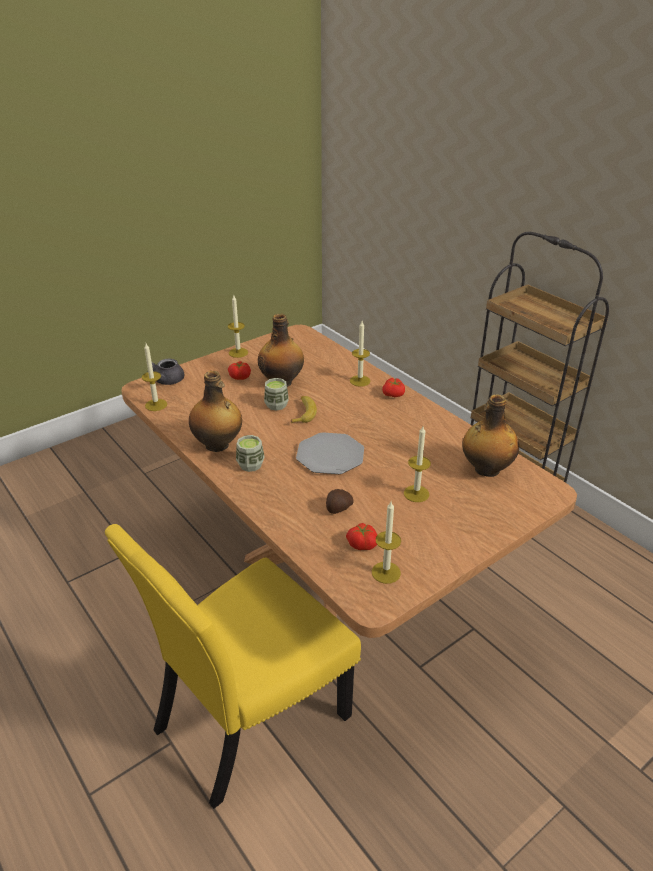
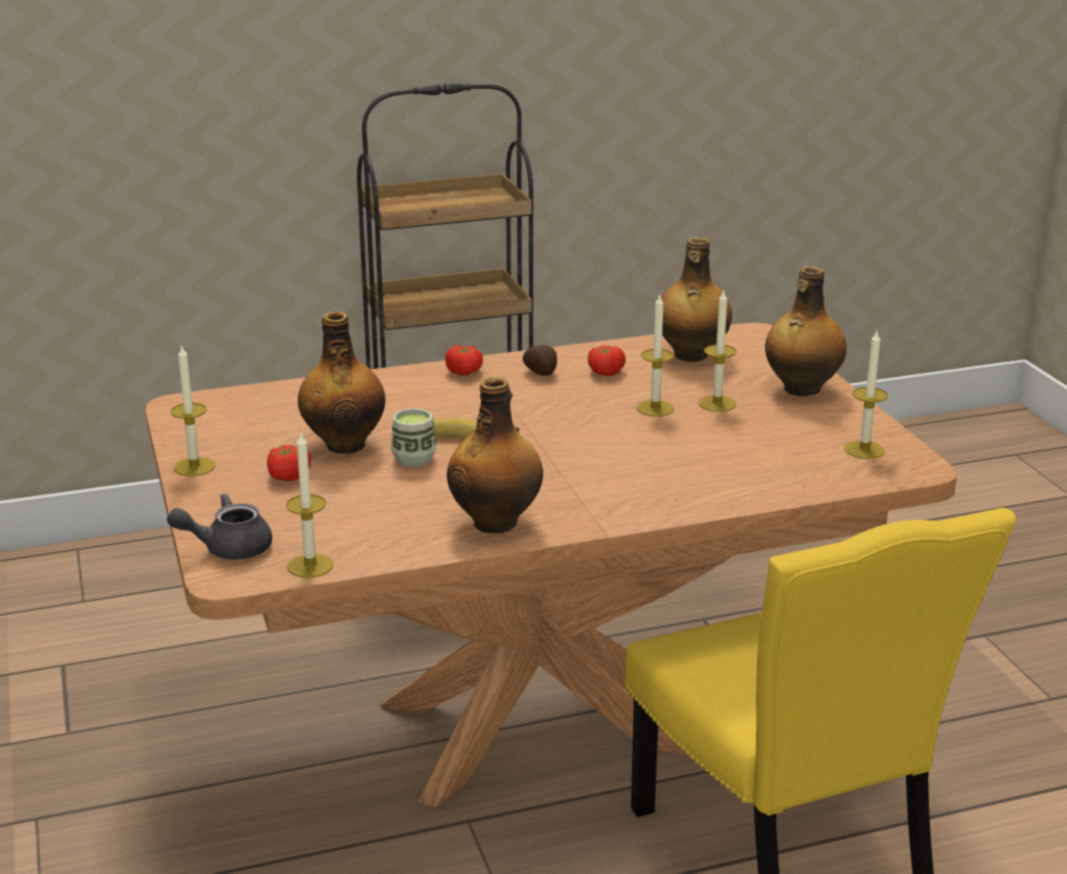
camera: 70 degrees left, 10 degrees down
grey teapot [152,358,184,385] -> grey teapot turned 120 degrees clockwise [167,493,272,560]
cup [236,435,265,472] -> none
plate [296,432,364,474] -> none
potato [326,489,354,514] -> potato moved to [523,345,557,376]
tomato [346,523,377,550] -> tomato moved to [588,345,626,376]
candle [350,321,370,387] -> candle moved to [637,293,674,417]
none -> bottle [765,266,847,396]

